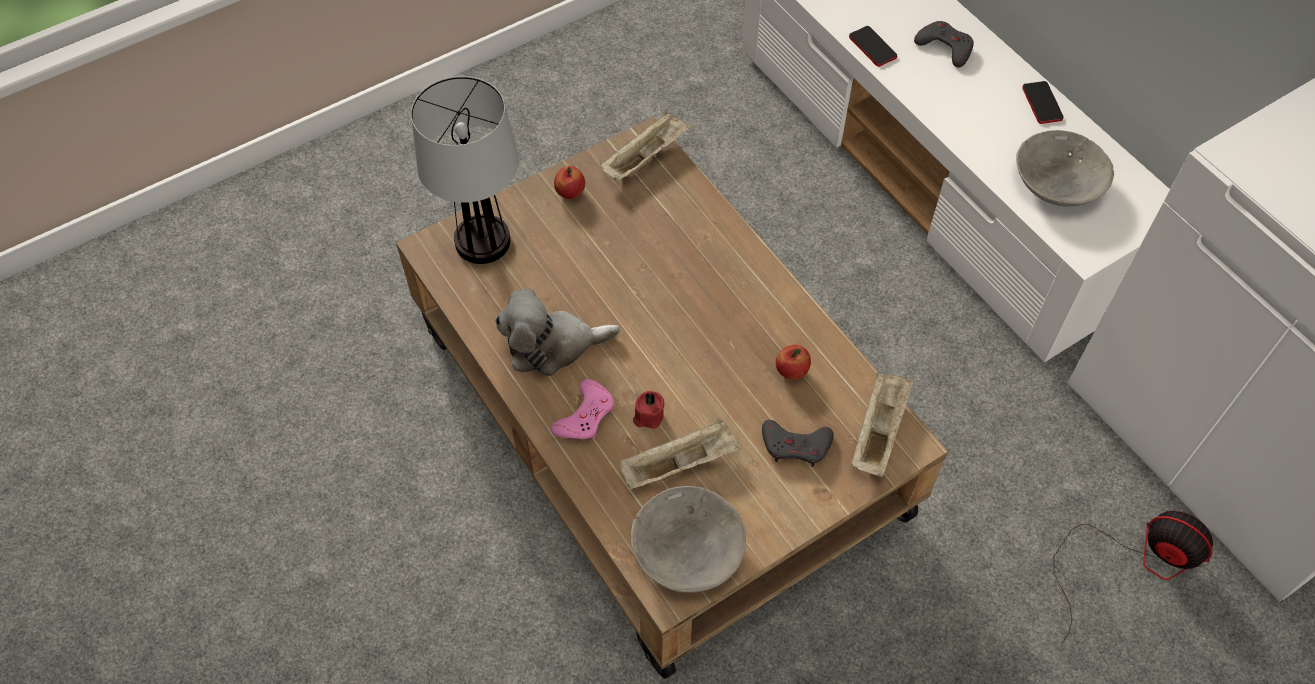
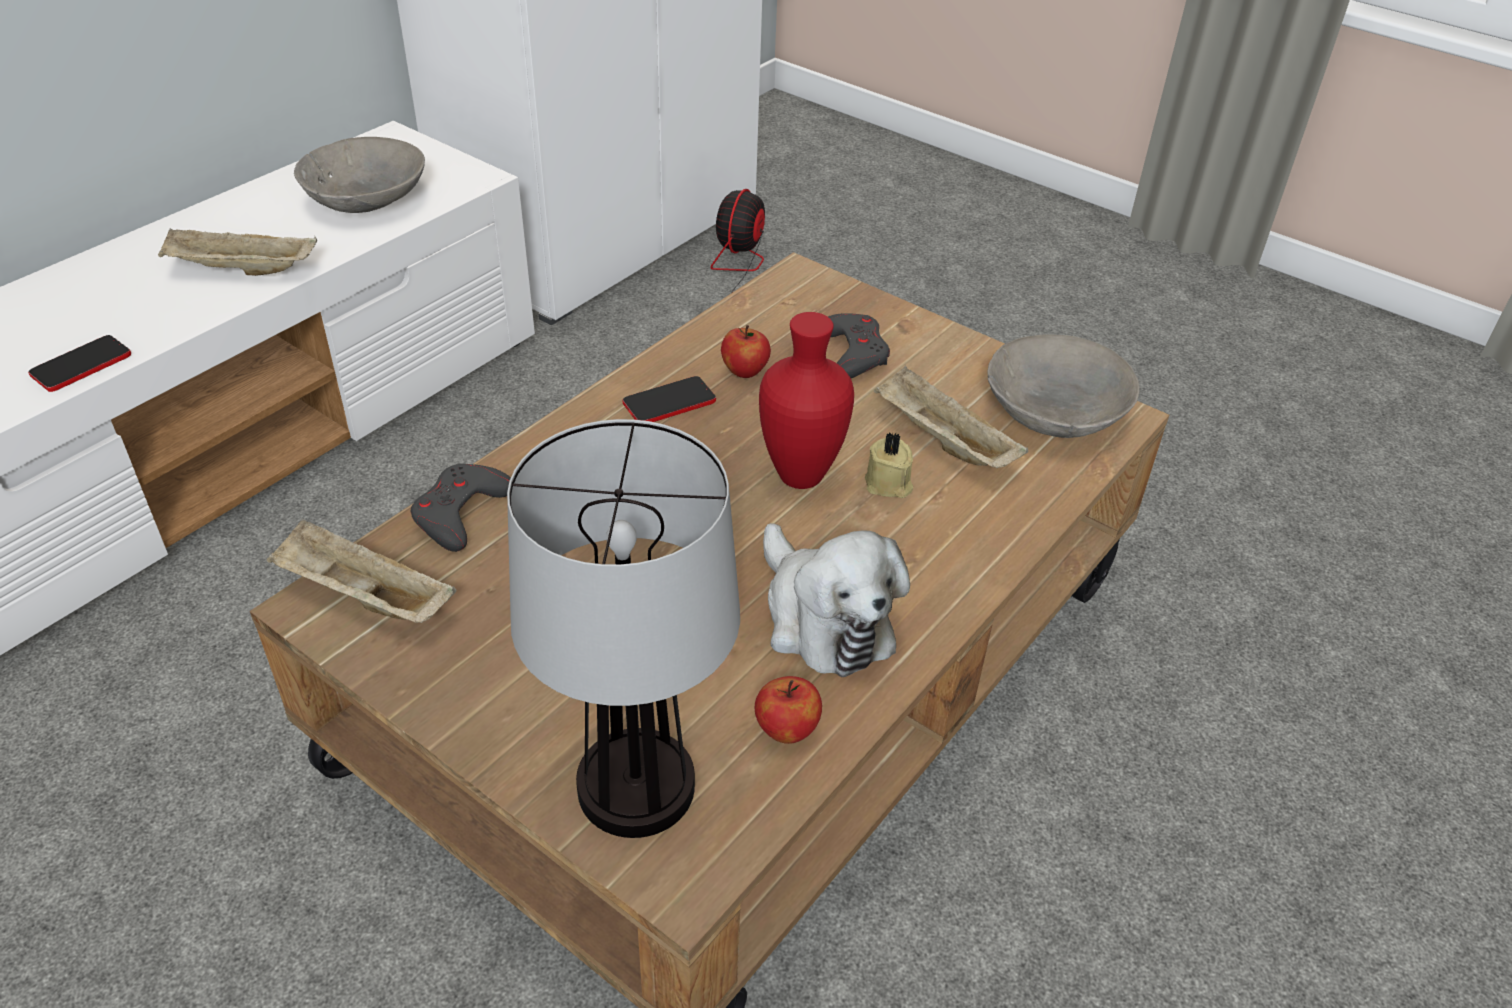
camera: 110 degrees left, 15 degrees down
pink game controller [550,379,614,439] -> none
apple [554,166,585,199] -> apple moved to [755,676,822,744]
red candle [633,391,664,429] -> beige candle [865,432,913,498]
beige tray [851,373,914,477] -> beige tray moved to [158,228,317,276]
grey game controller [914,21,974,68] -> grey game controller moved to [410,464,511,552]
phone [1022,81,1064,124] -> phone moved to [623,376,716,422]
none -> red vase [759,312,854,489]

